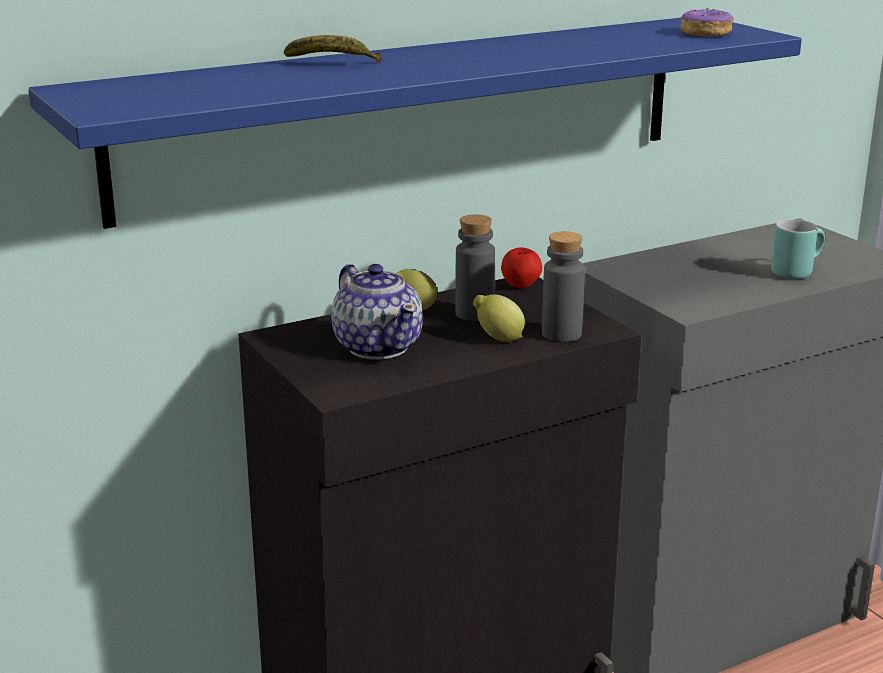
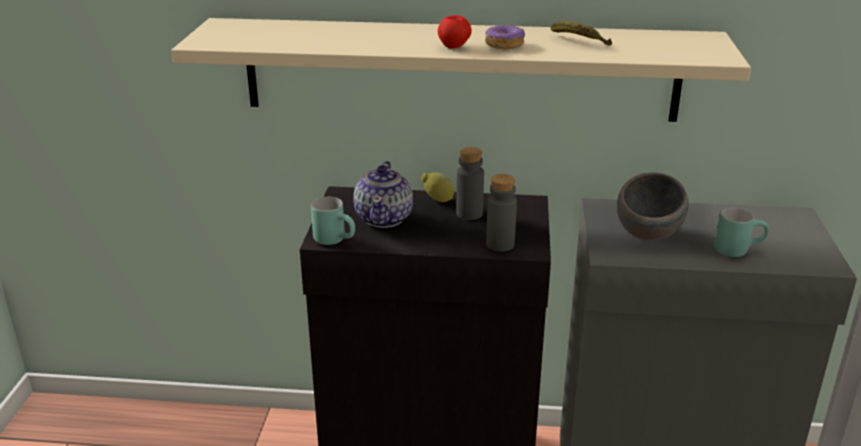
camera: 35 degrees right, 5 degrees up
blue shelf [28,18,802,229] -> beige shelf [171,18,751,122]
banana [284,35,382,62] -> banana moved to [551,21,612,46]
lemon [473,294,525,342] -> none
apple [501,248,542,288] -> apple moved to [437,15,472,49]
donut [680,8,734,36] -> donut moved to [485,25,525,50]
none -> turquoise mug [311,197,355,245]
none -> grey bowl [617,172,689,241]

